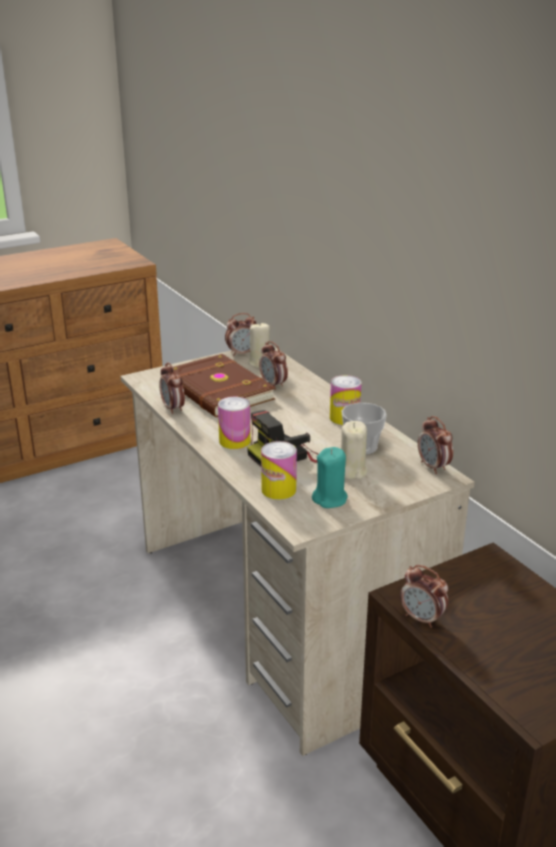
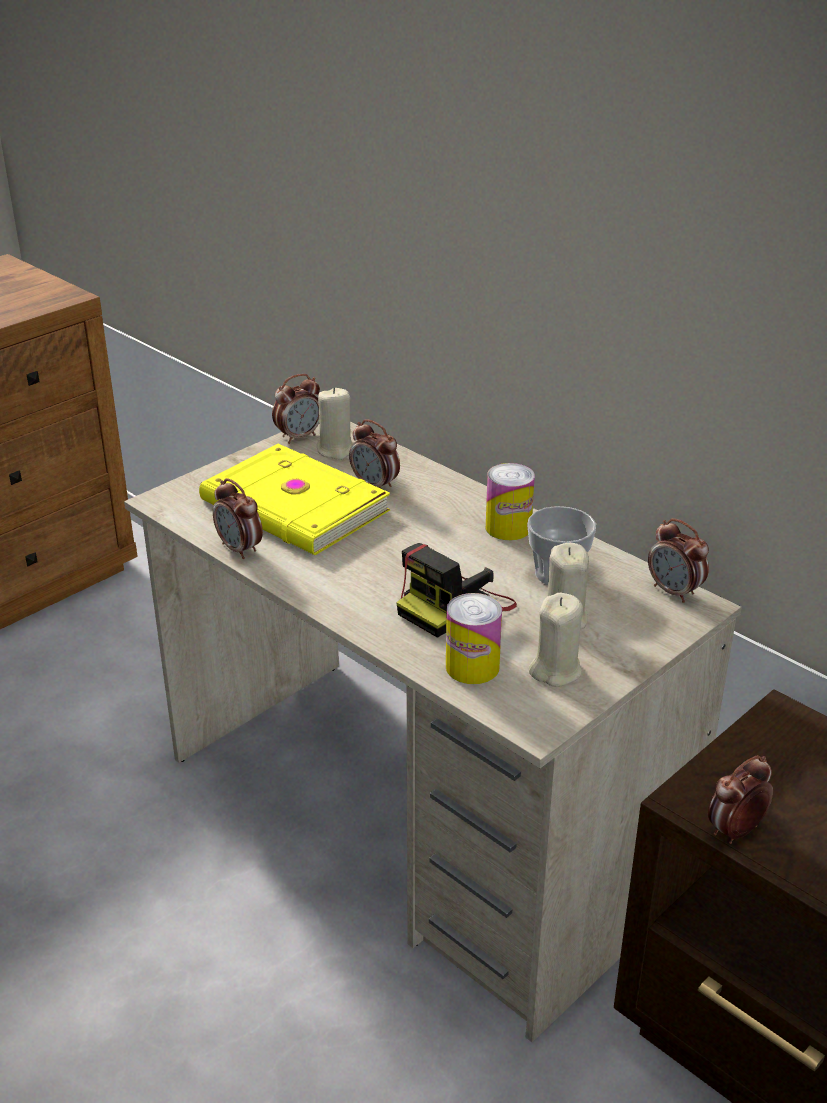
camera: 15 degrees left, 5 degrees up
brown book [173,354,275,417] -> yellow book [199,444,390,555]
can [218,397,251,449] -> none
turquoise candle [312,447,348,508] -> beige candle [529,593,583,687]
alarm clock [400,565,448,628] -> alarm clock turned 120 degrees clockwise [708,755,773,844]

